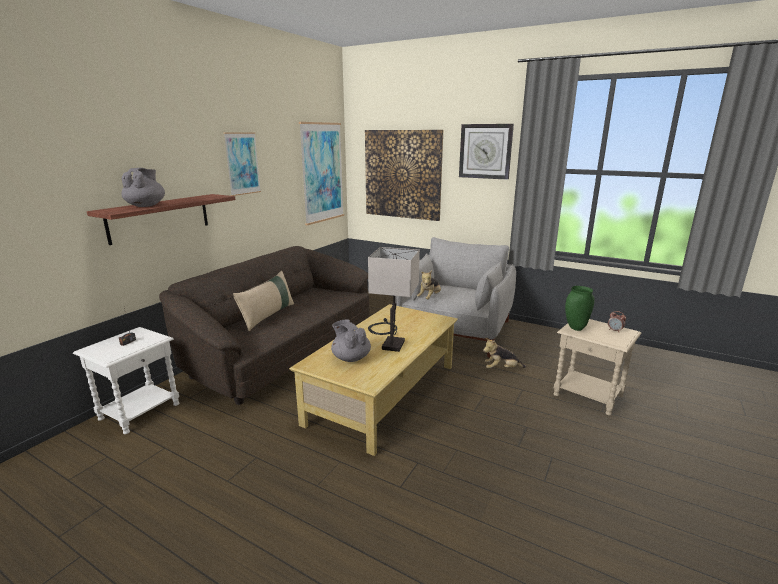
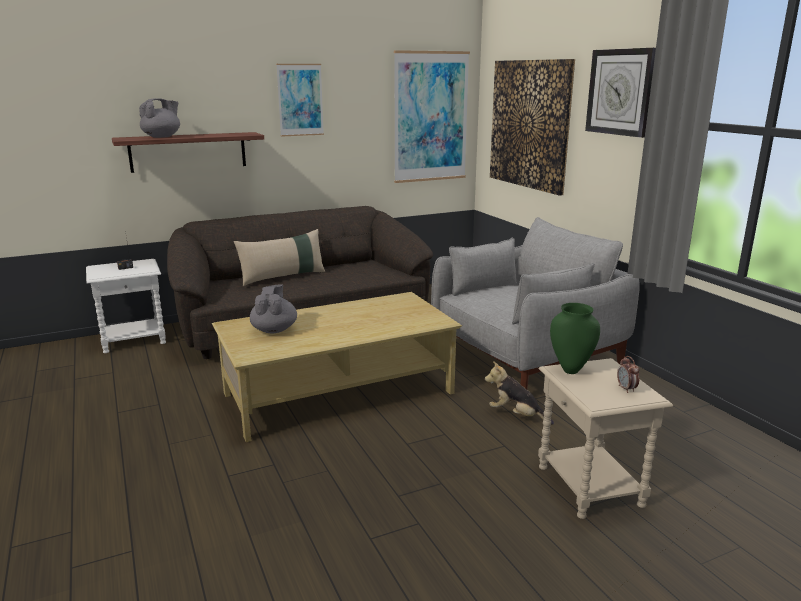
camera: 35 degrees right, 0 degrees up
table lamp [368,247,420,352] -> none
plush toy [417,271,441,299] -> none

